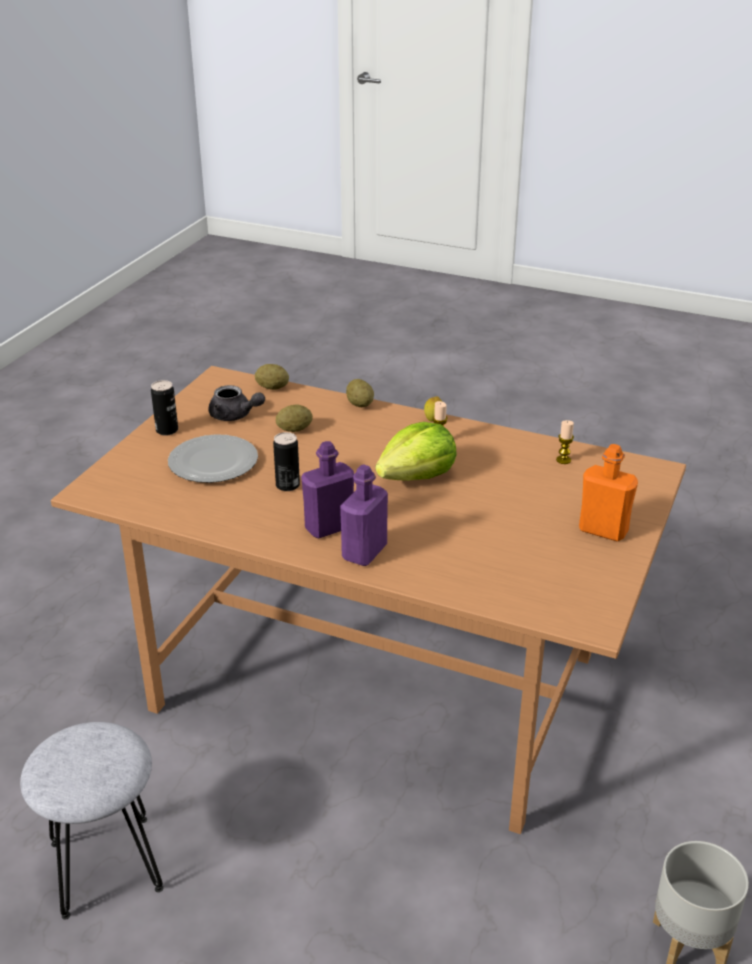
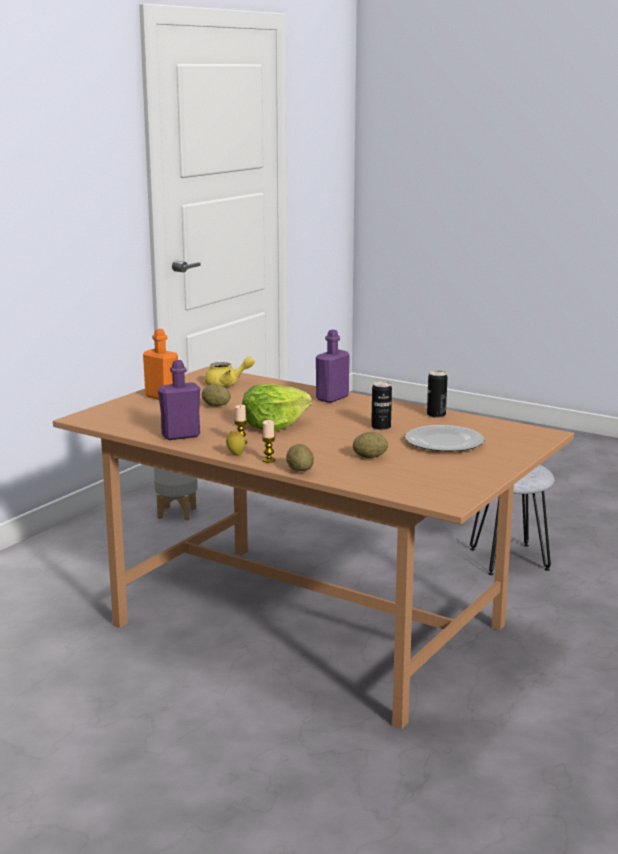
camera: 170 degrees left, 15 degrees down
can [151,380,178,436] -> can moved to [427,371,447,418]
grey teapot [208,385,265,421] -> none
potato [255,364,289,390] -> potato moved to [201,384,231,407]
purple bottle [301,441,354,539] -> purple bottle moved to [158,360,200,440]
candle [556,420,574,464] -> candle moved to [262,420,276,463]
none -> yellow teapot [205,357,255,387]

